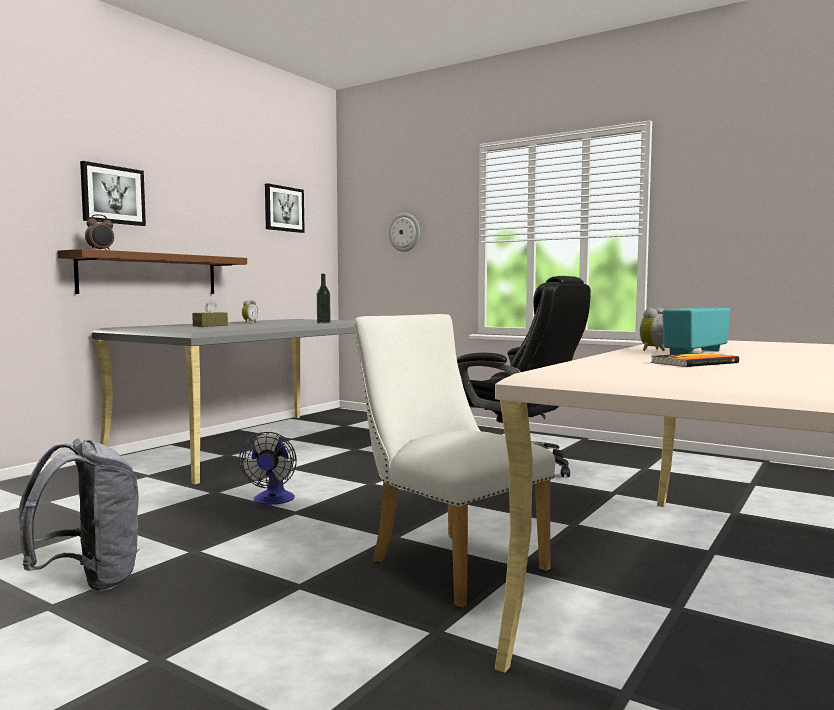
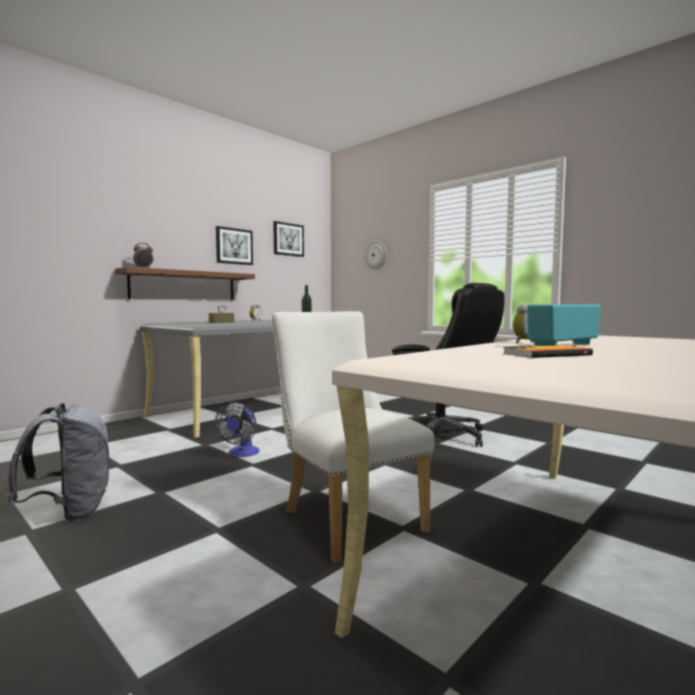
camera: 10 degrees right, 0 degrees up
picture [80,161,146,226] -> picture moved to [216,226,253,265]

